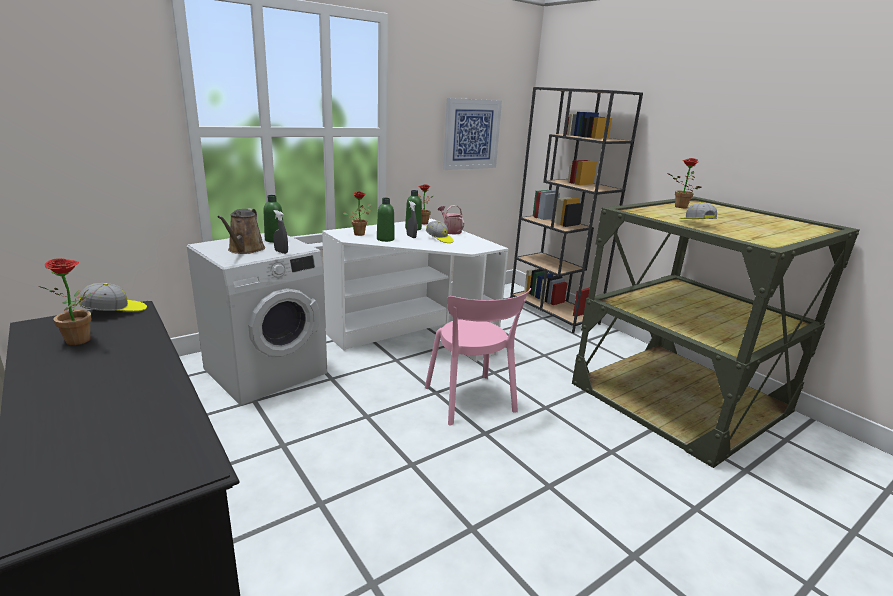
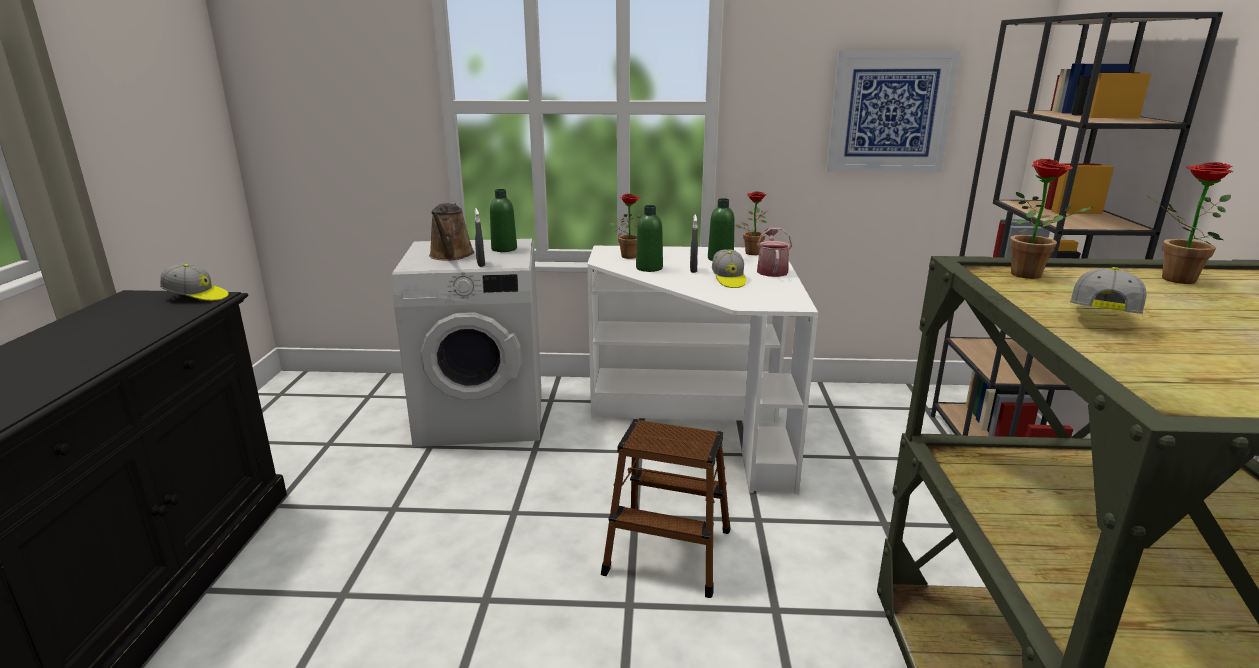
camera: 40 degrees right, 0 degrees up
potted plant [39,258,93,345] -> potted plant moved to [1010,159,1094,279]
brown watering can [217,208,265,254] -> brown watering can turned 45 degrees counterclockwise [429,203,475,261]
pink chair [425,288,531,425] -> brown step ladder [601,419,731,598]

